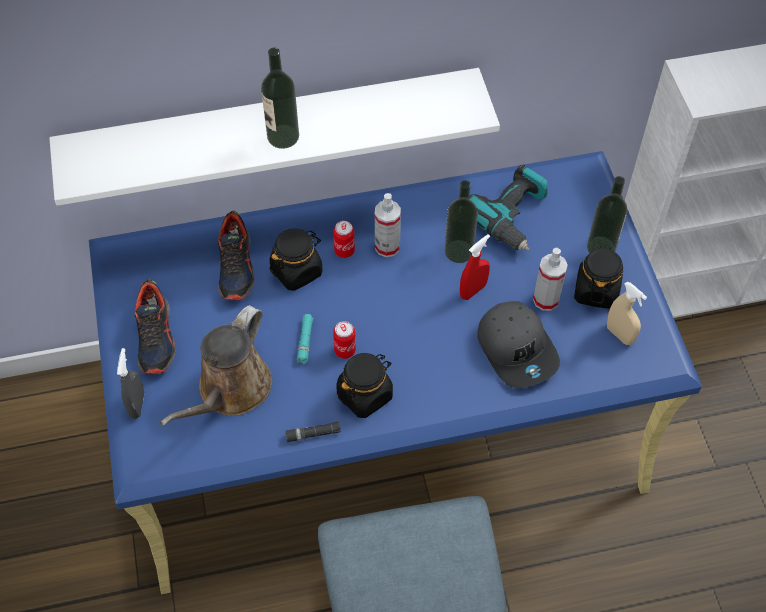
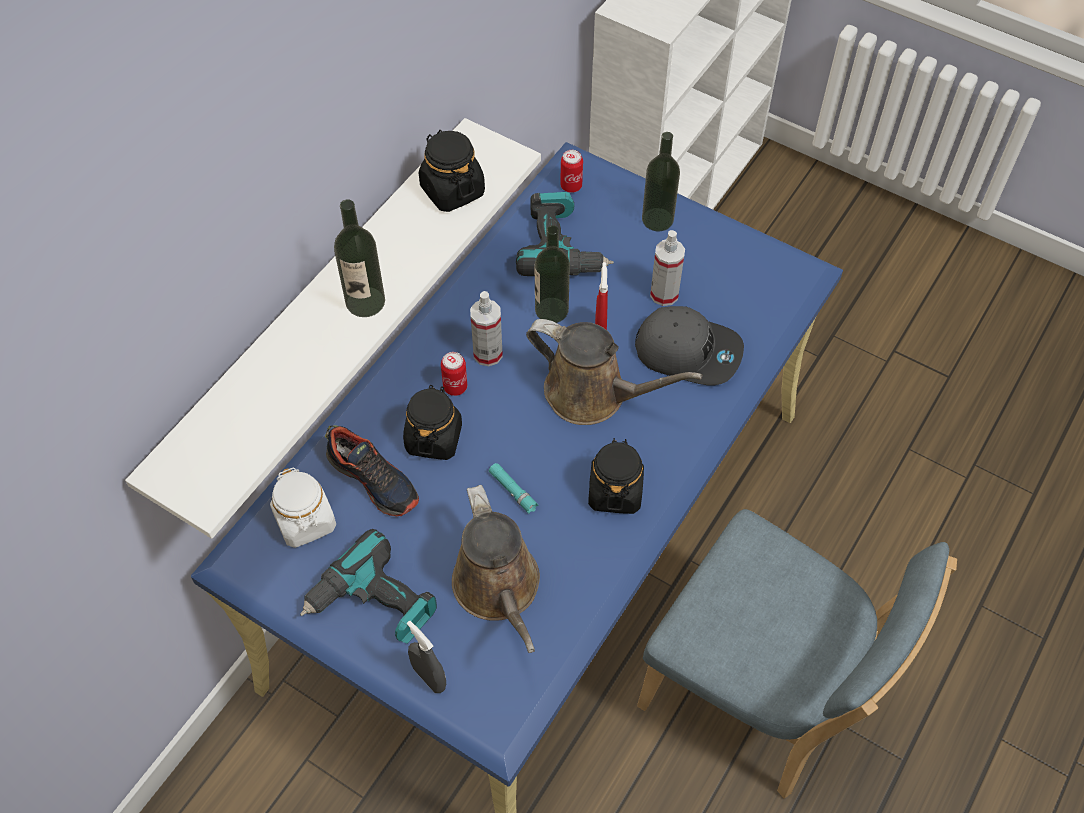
camera: 45 degrees left, 0 degrees up
shoe [134,279,176,375] -> power drill [300,529,437,644]
black flashlight [285,422,341,442] -> none
can [333,321,356,359] -> can moved to [560,150,583,193]
black jar [574,245,623,309] -> black jar moved to [419,130,485,212]
beige spray bottle [607,281,647,345] -> none
none -> white jar [270,468,336,548]
none -> brown watering can [526,319,702,425]

